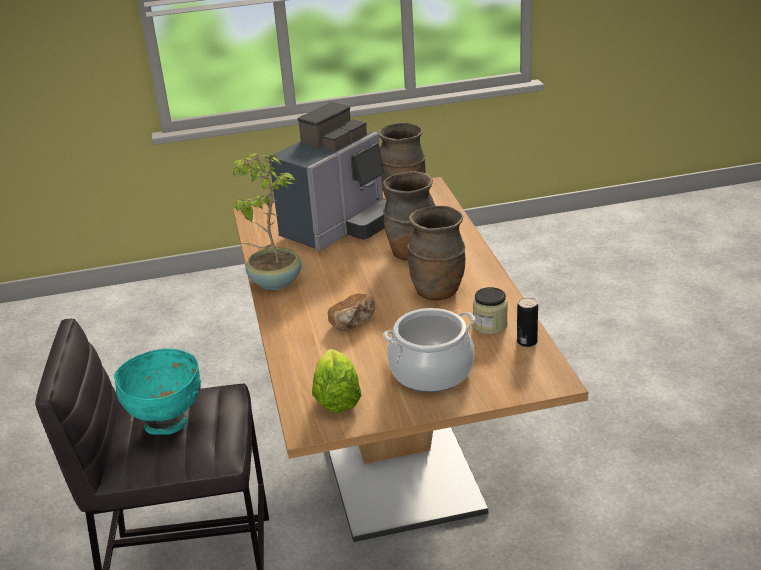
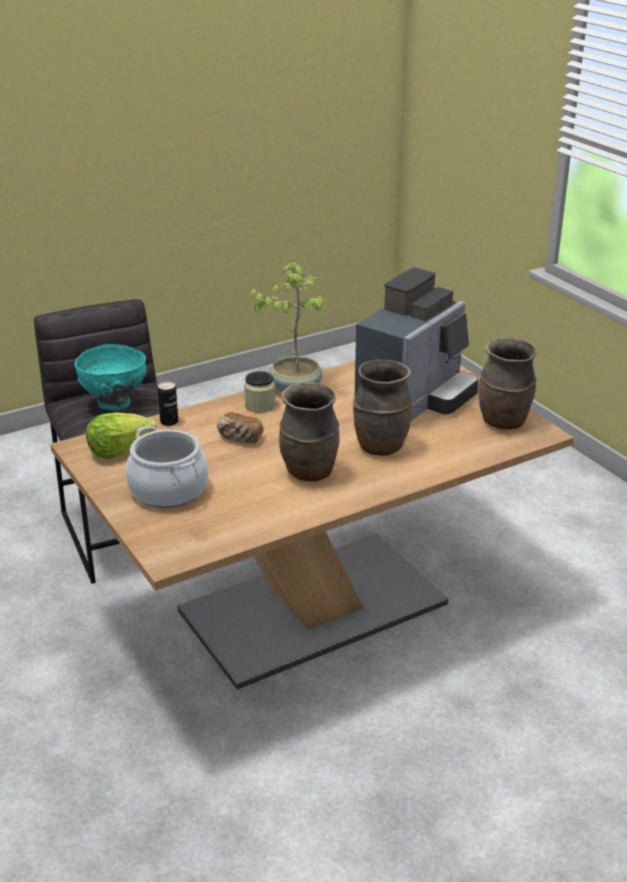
camera: 70 degrees right, 0 degrees up
coffee machine [269,102,387,251] -> coffee machine turned 75 degrees counterclockwise [355,267,479,421]
jar [473,287,508,335] -> jar moved to [244,371,275,413]
can [517,297,538,347] -> can moved to [158,382,178,426]

